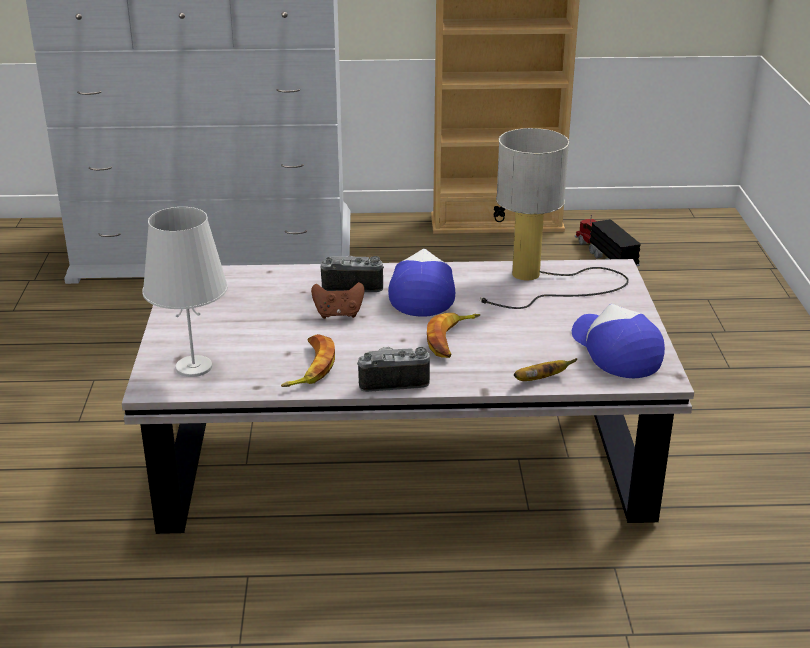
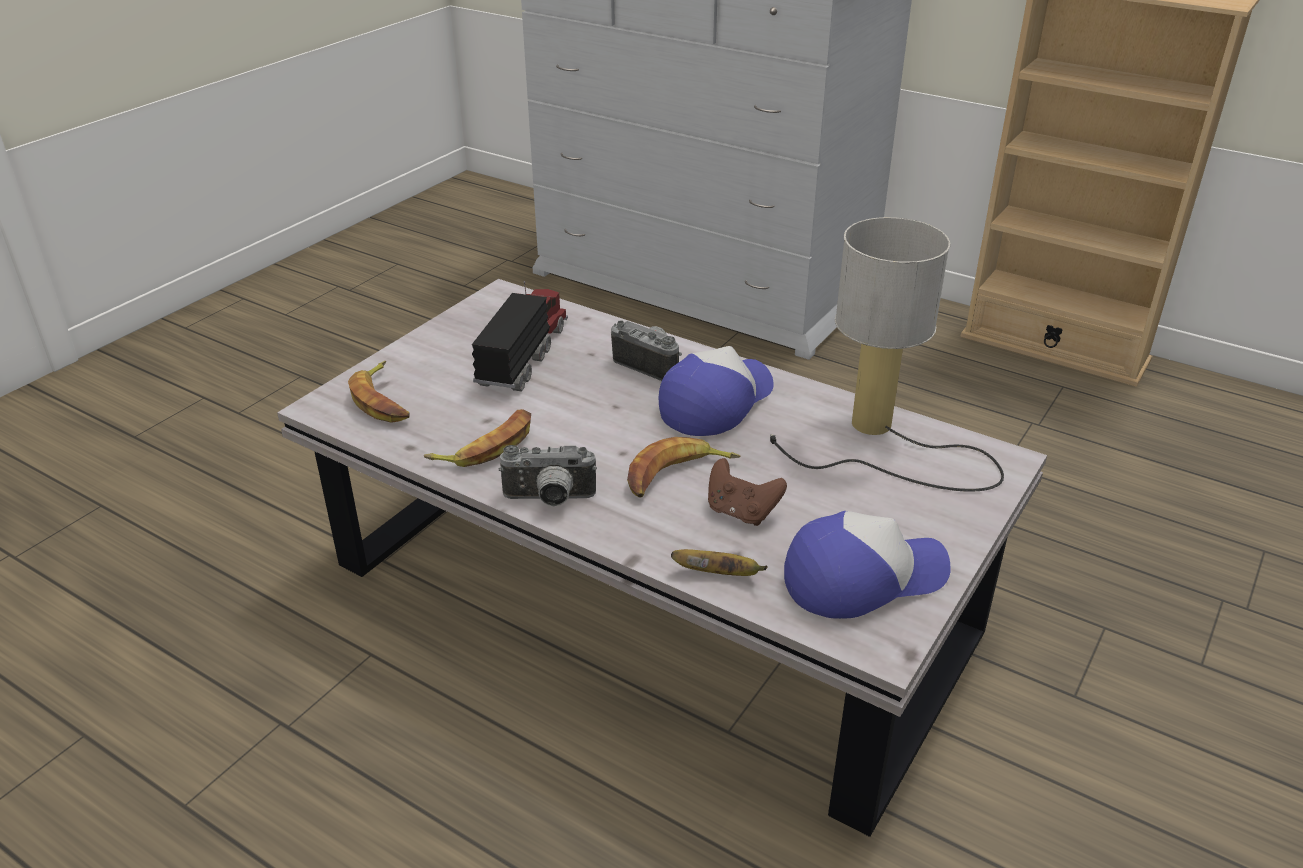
camera: 35 degrees right, 5 degrees up
white table lamp [142,207,228,377] -> banana [348,360,410,423]
brown game controller [311,282,364,319] -> brown game controller moved to [708,458,787,526]
camera [357,347,430,392] -> camera turned 150 degrees clockwise [499,445,597,506]
cap [572,304,665,378] -> cap turned 60 degrees clockwise [784,511,951,619]
toy truck [575,215,641,266] -> toy truck moved to [472,281,568,392]

